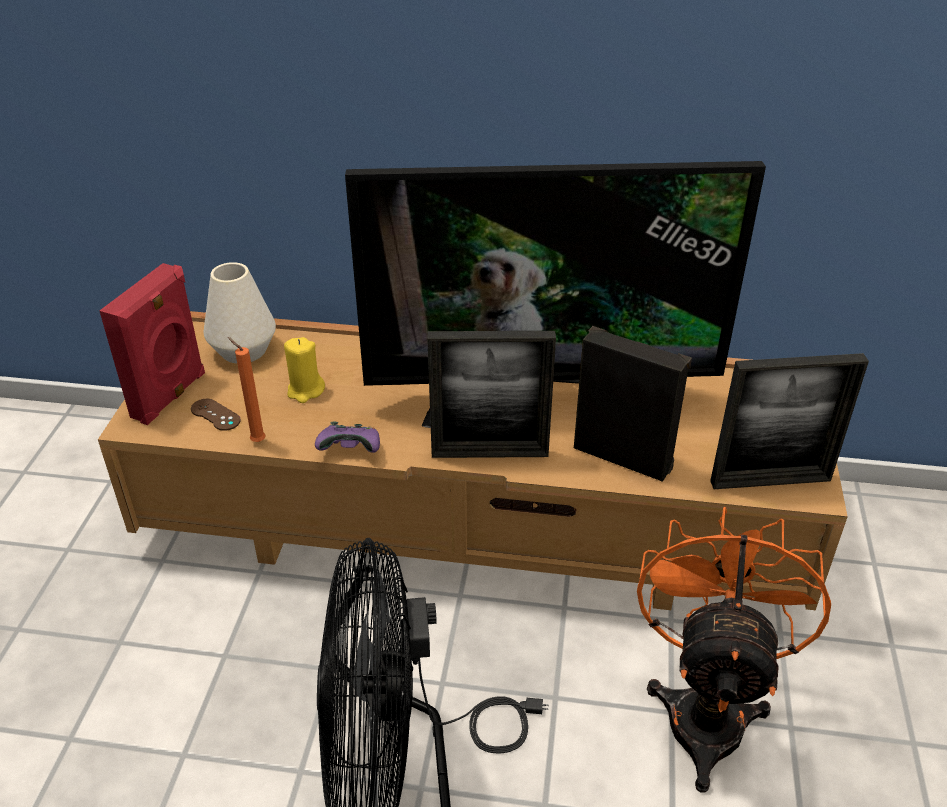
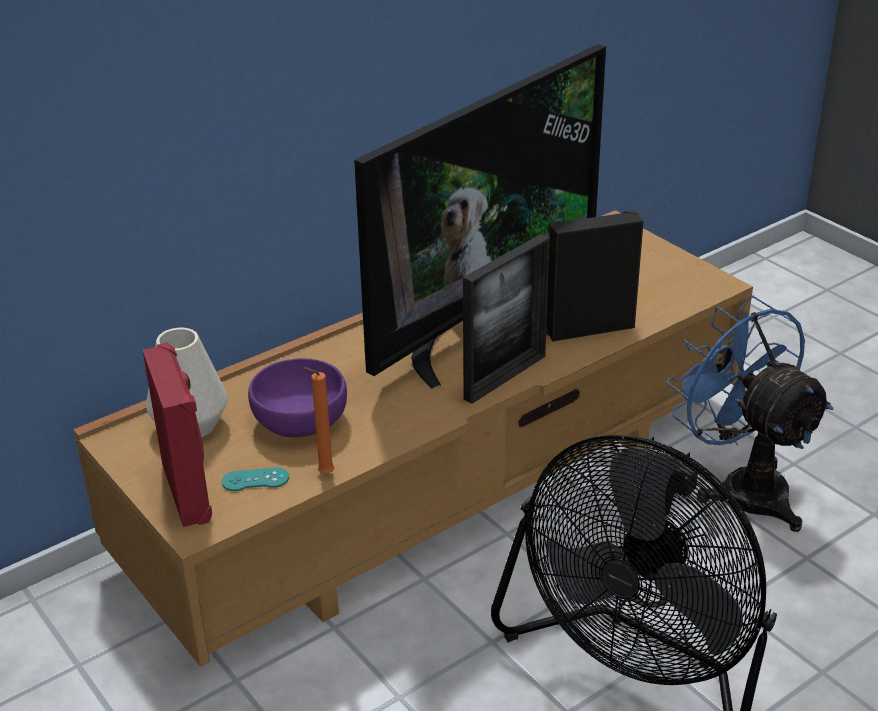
camera: 45 degrees left, 5 degrees down
brown game controller [191,399,241,431] -> turquoise game controller [221,467,289,491]
yellow candle [284,337,325,403] -> purple bowl [248,358,347,437]
purple game controller [315,422,380,453] -> none
orange fan [637,507,831,793] -> blue fan [667,295,834,532]
picture frame [710,353,869,489] -> none

